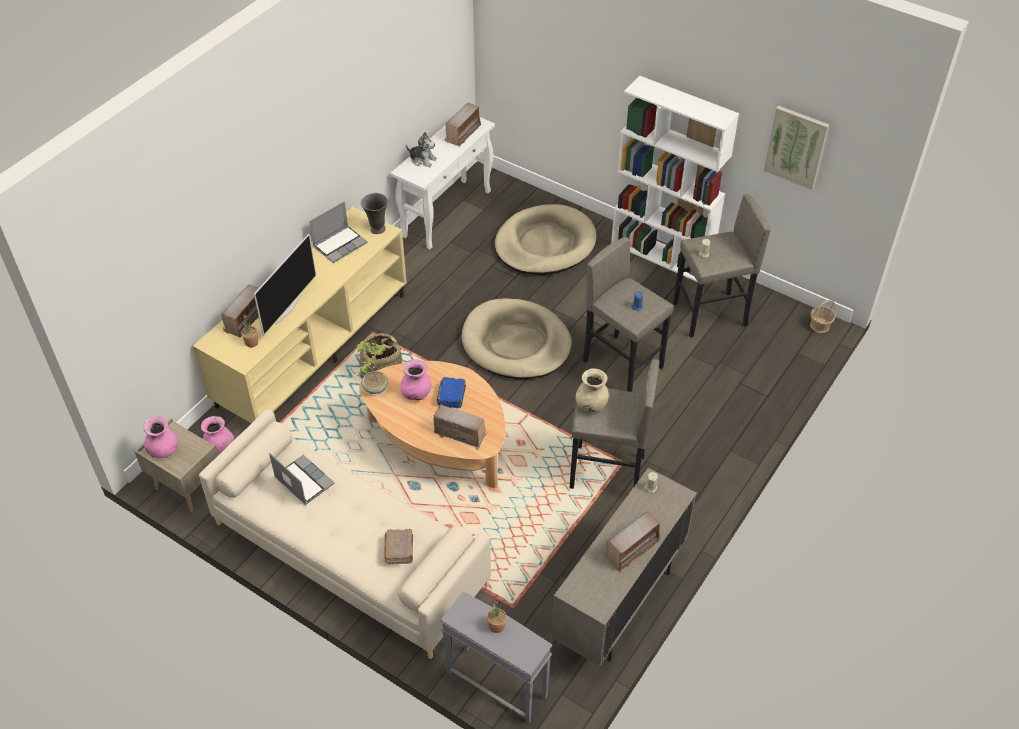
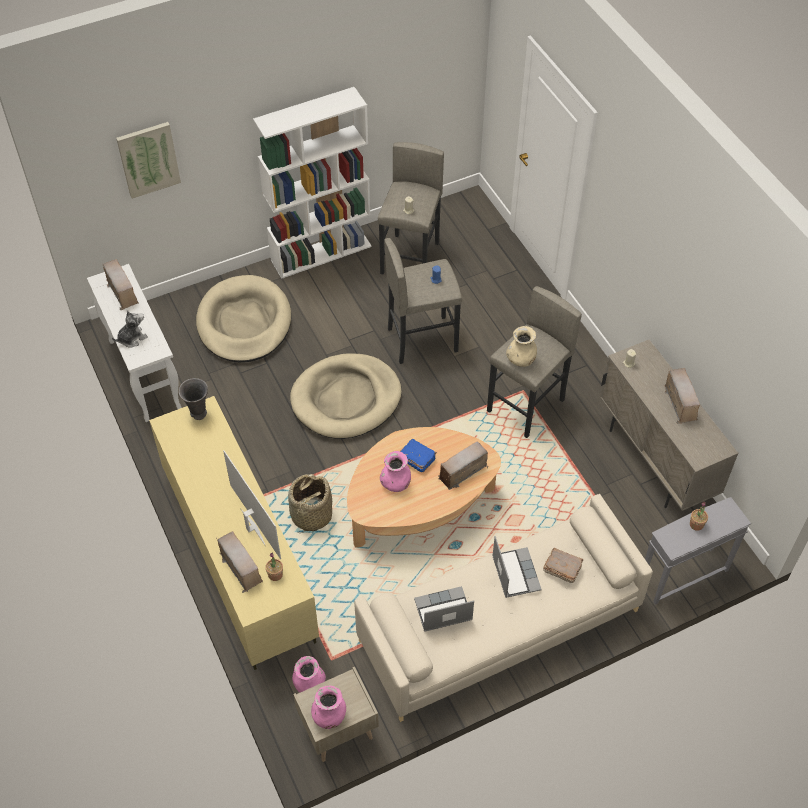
camera: 60 degrees left, 5 degrees up
laptop [309,201,368,263] -> laptop moved to [492,536,542,598]
potted plant [356,341,388,394] -> none
picture [764,106,829,190] -> picture moved to [116,122,181,199]
basket [810,300,835,333] -> none

